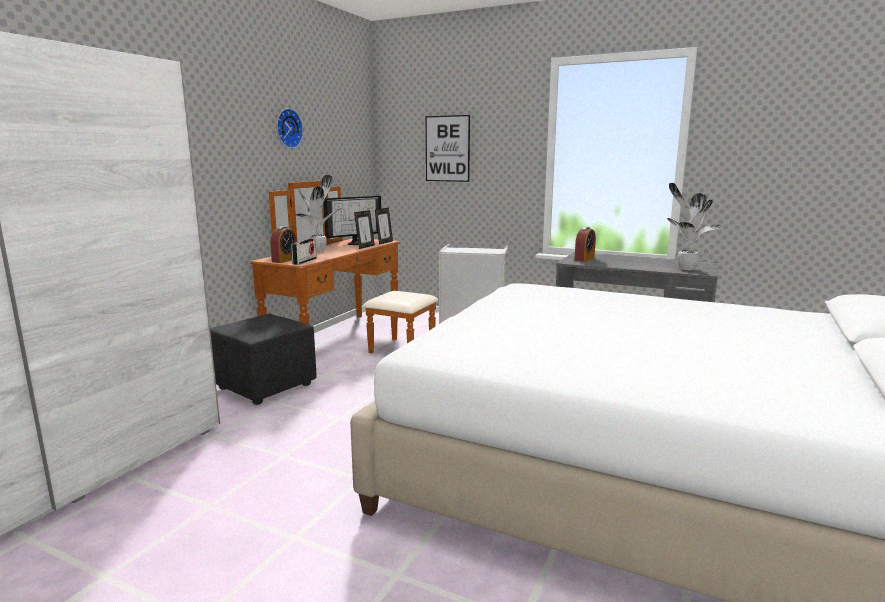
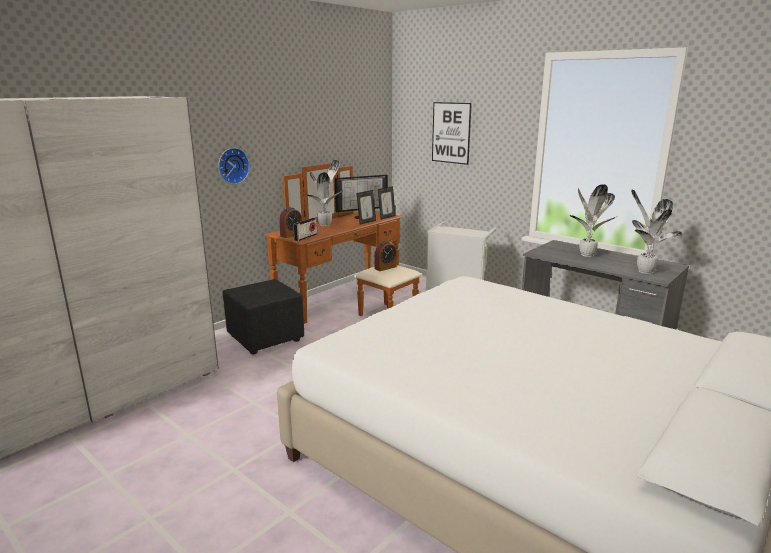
camera: 15 degrees right, 5 degrees up
wall clock [277,108,303,149] -> wall clock moved to [218,148,250,184]
alarm clock [574,227,596,262] -> alarm clock moved to [374,241,397,271]
none -> potted plant [569,184,618,257]

